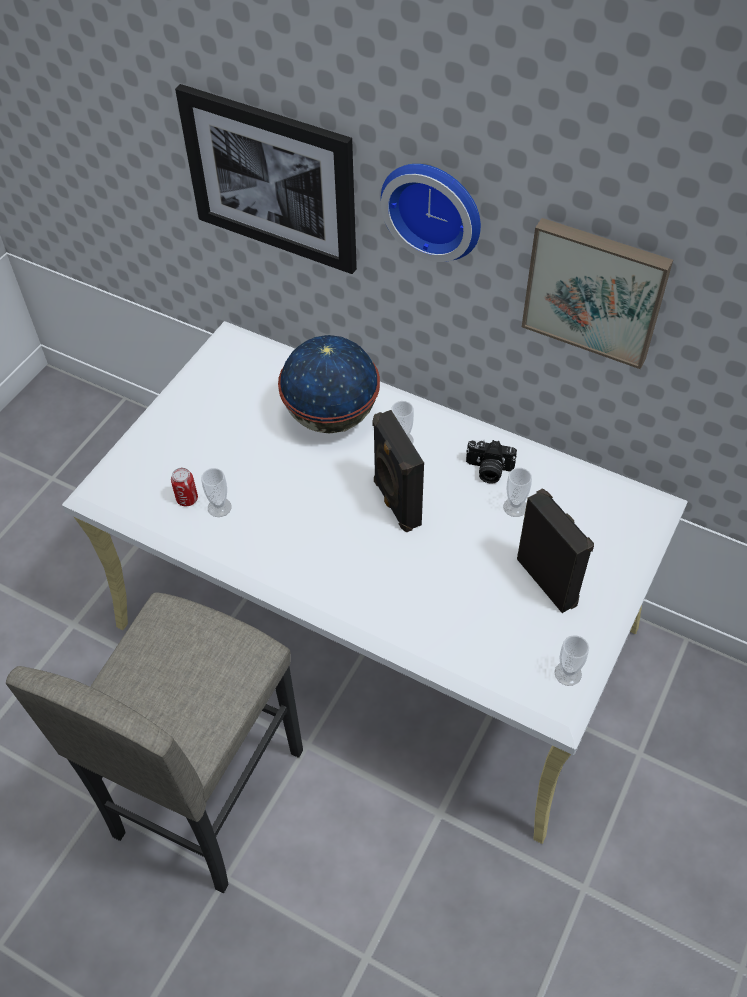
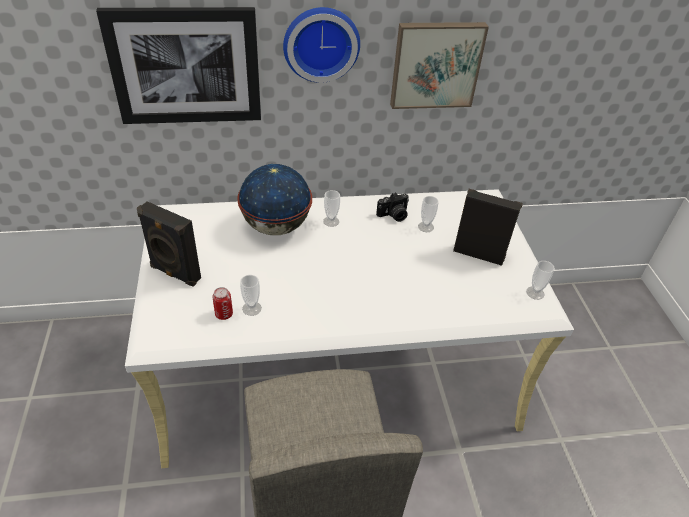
camera: 40 degrees left, 10 degrees down
black speaker [372,410,424,532] -> black speaker moved to [137,201,201,287]

